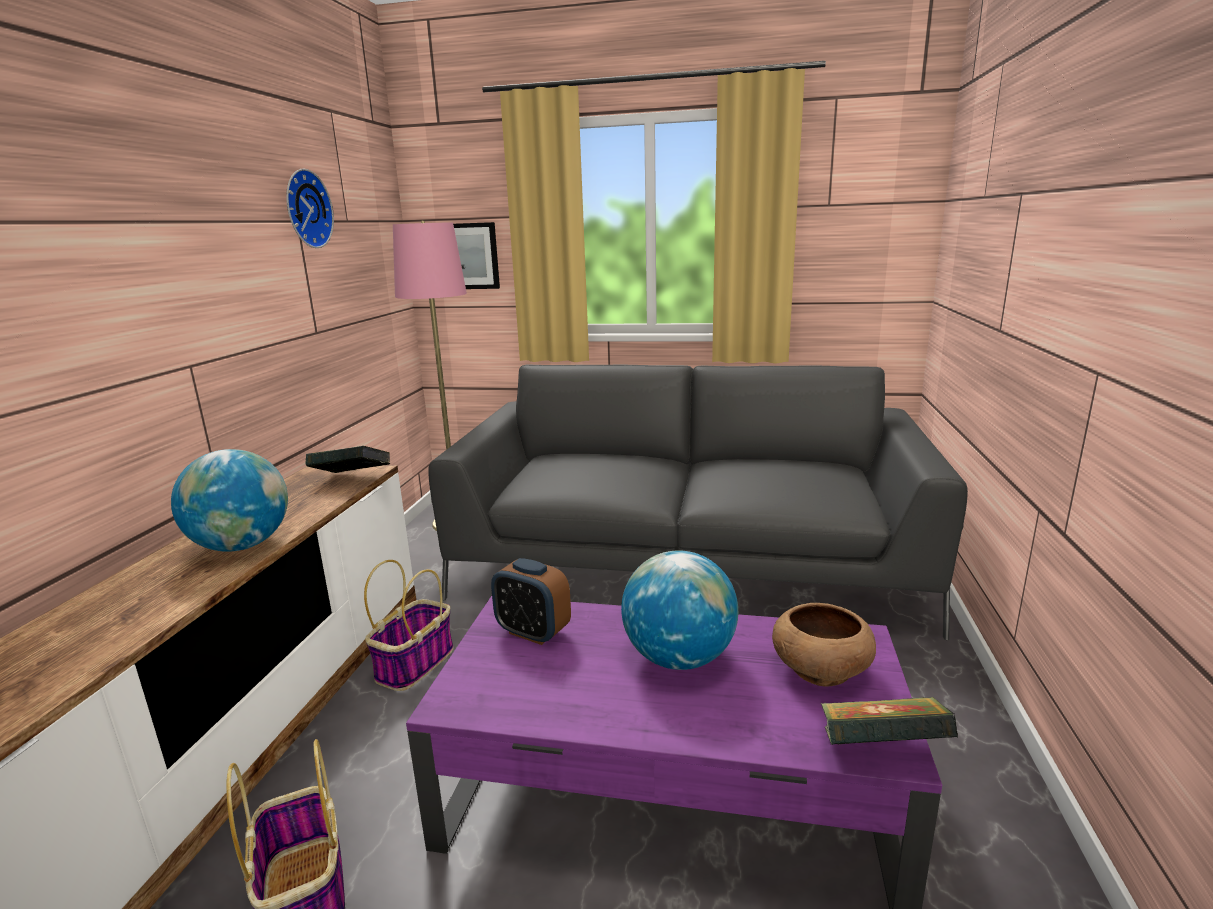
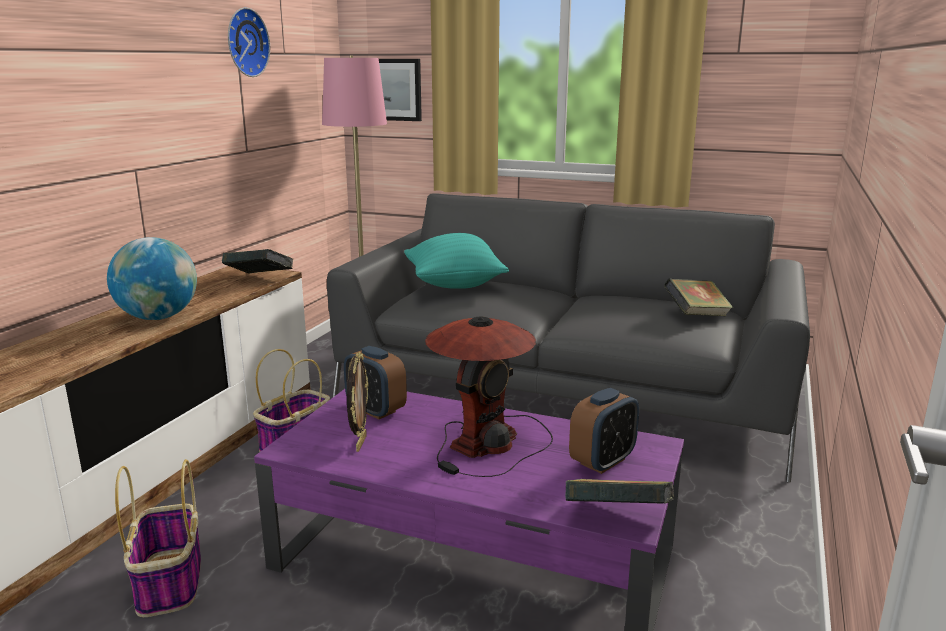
camera: 10 degrees right, 0 degrees up
globe [621,550,738,670] -> table lamp [425,317,553,477]
brown bowl [772,603,876,687] -> alarm clock [569,388,639,474]
none -> picture frame [347,352,368,452]
none -> turquoise pillow [404,233,509,289]
none -> book [664,278,733,316]

